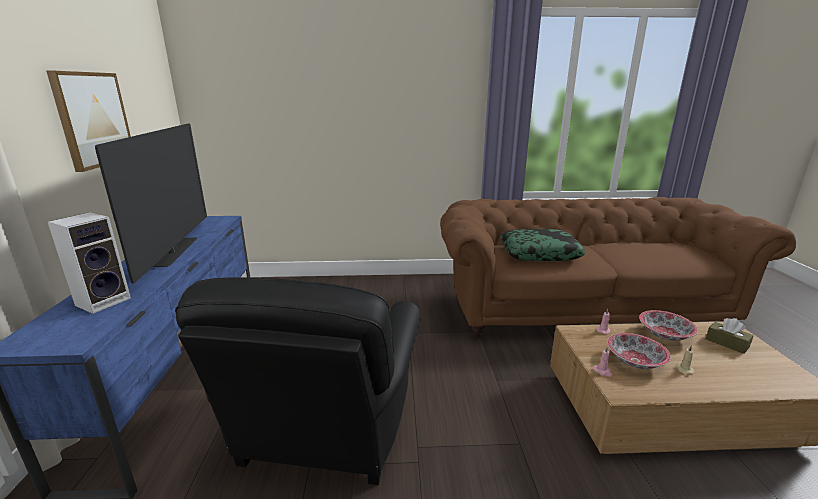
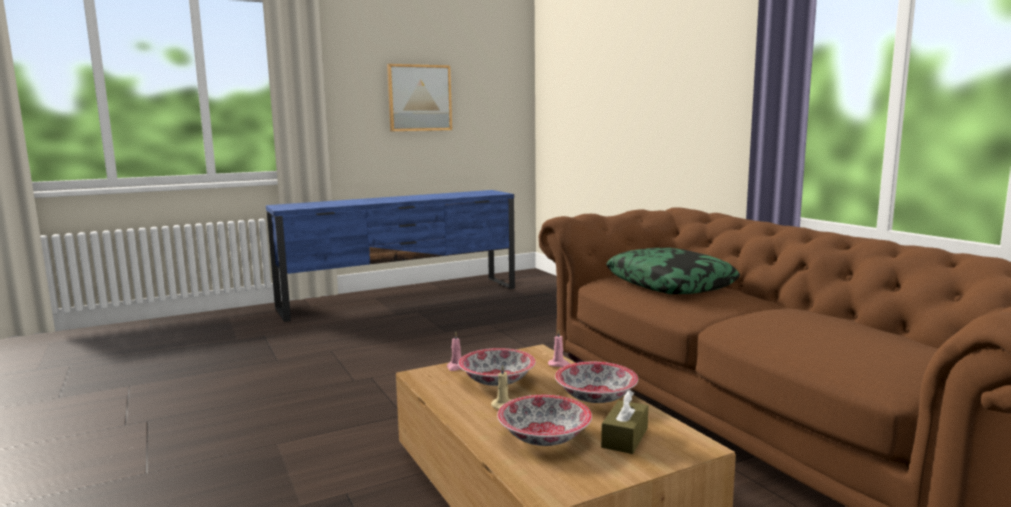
camera: 65 degrees right, 10 degrees down
speaker [48,212,131,314] -> none
television [95,123,207,283] -> none
black armchair [175,277,421,485] -> none
none -> bowl [497,395,592,446]

